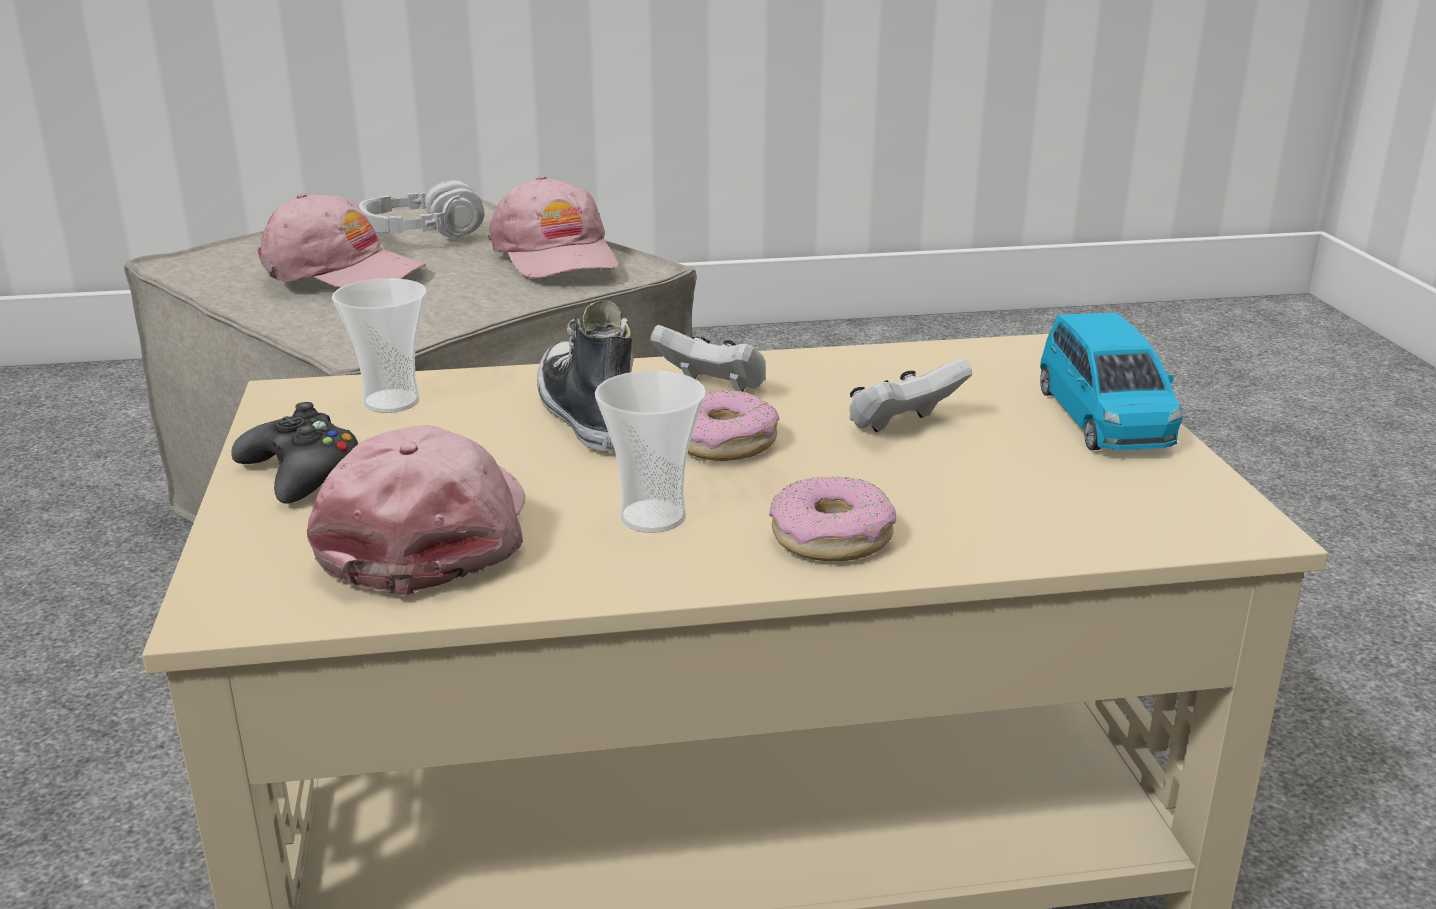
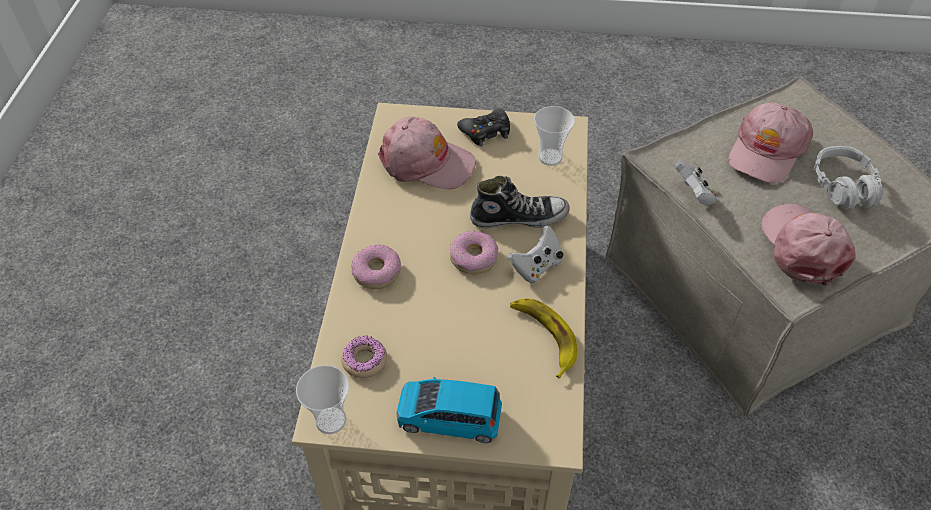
camera: 105 degrees right, 25 degrees up
pink cap [488,176,618,279] -> pink cap turned 90 degrees clockwise [761,203,856,286]
cup [595,370,706,533] -> cup moved to [296,365,349,434]
white game controller [849,358,972,432] -> white game controller moved to [673,160,717,205]
none -> donut [341,336,387,378]
none -> banana [510,299,577,378]

